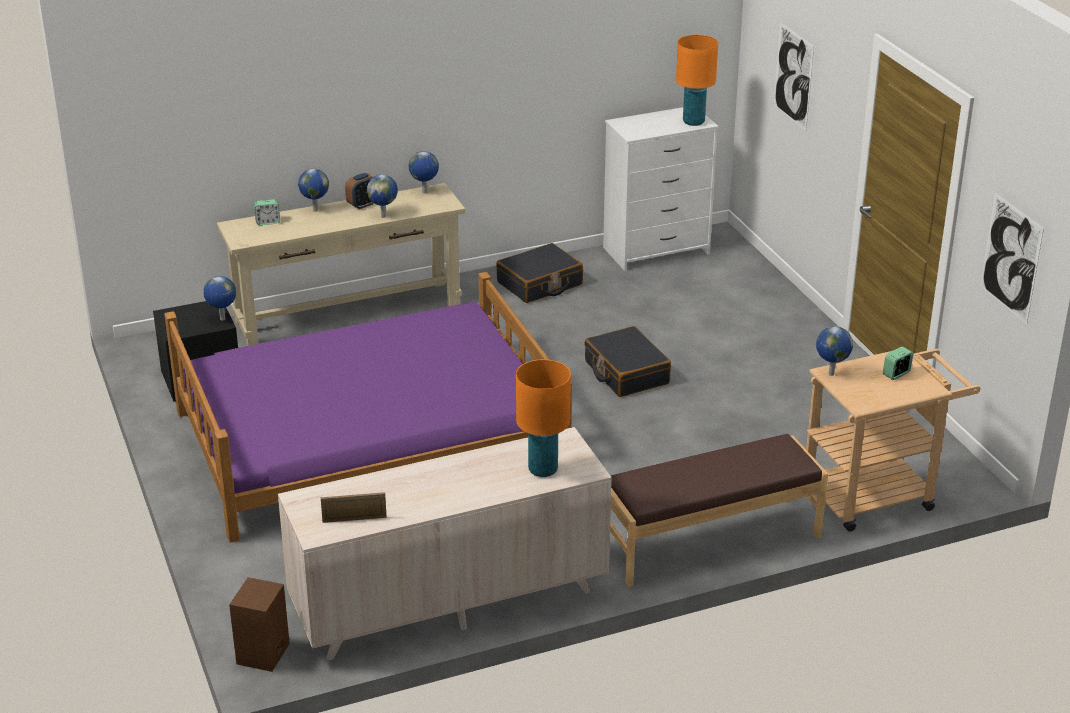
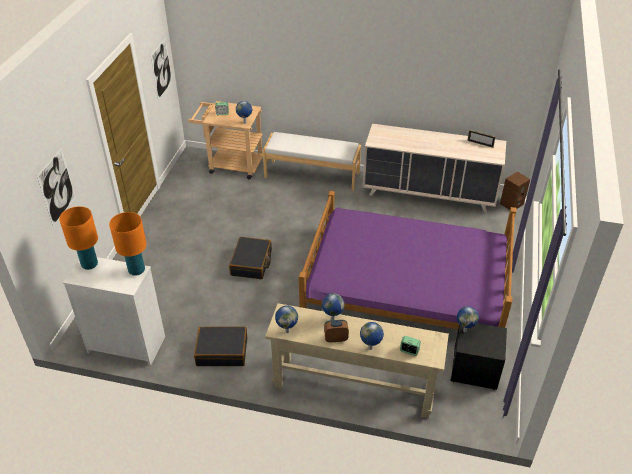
camera: 145 degrees left, 10 degrees up
orange table lamp [516,359,571,477] -> orange table lamp moved to [109,212,147,276]
brown bench [610,434,828,587] -> white bench [263,132,361,191]

